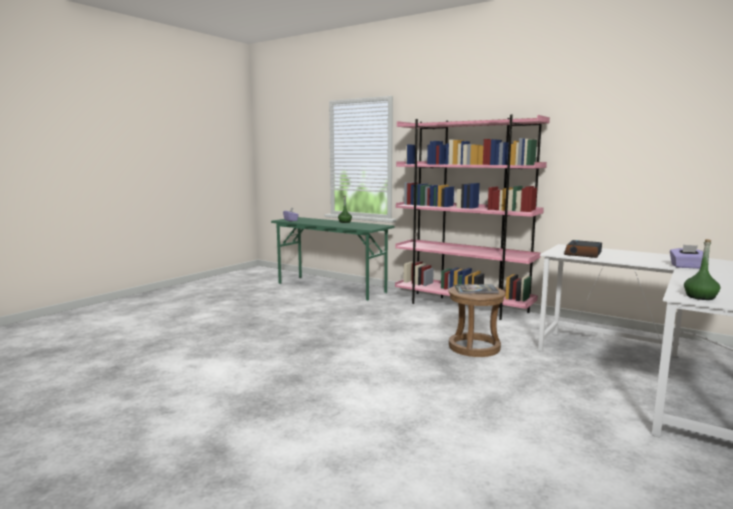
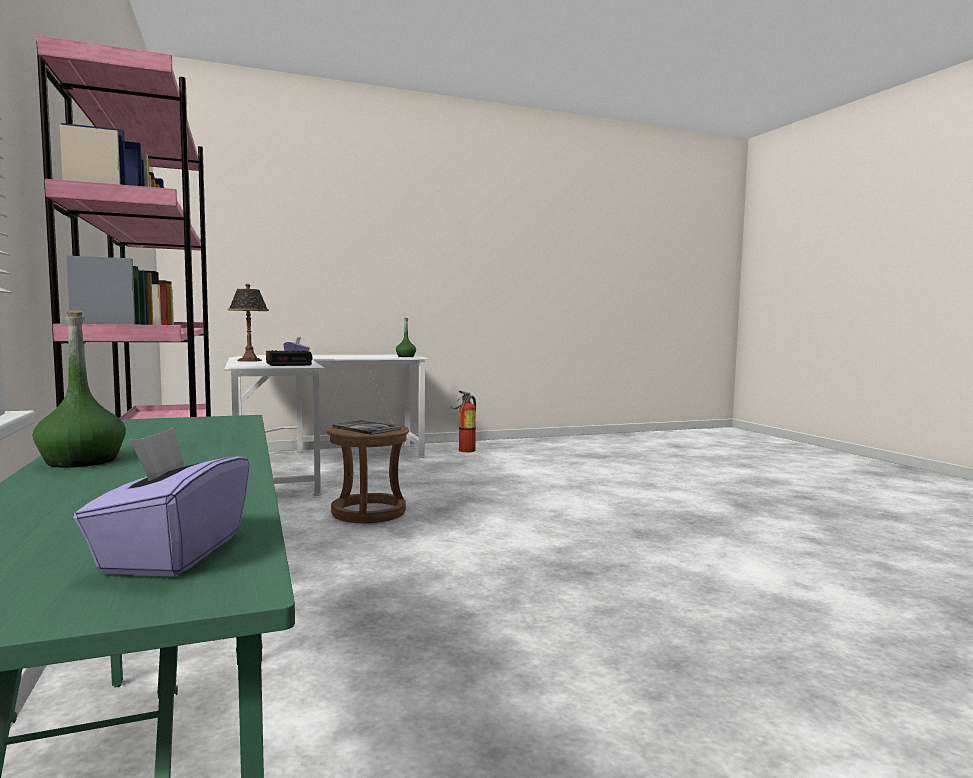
camera: 145 degrees left, 5 degrees down
none -> table lamp [228,284,269,362]
none -> fire extinguisher [450,391,476,452]

